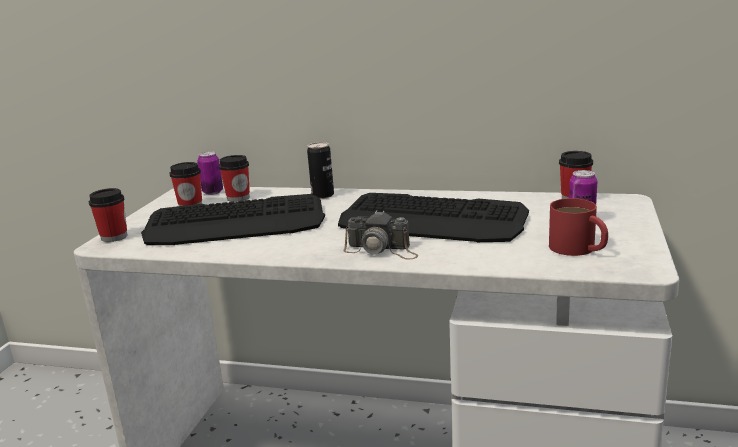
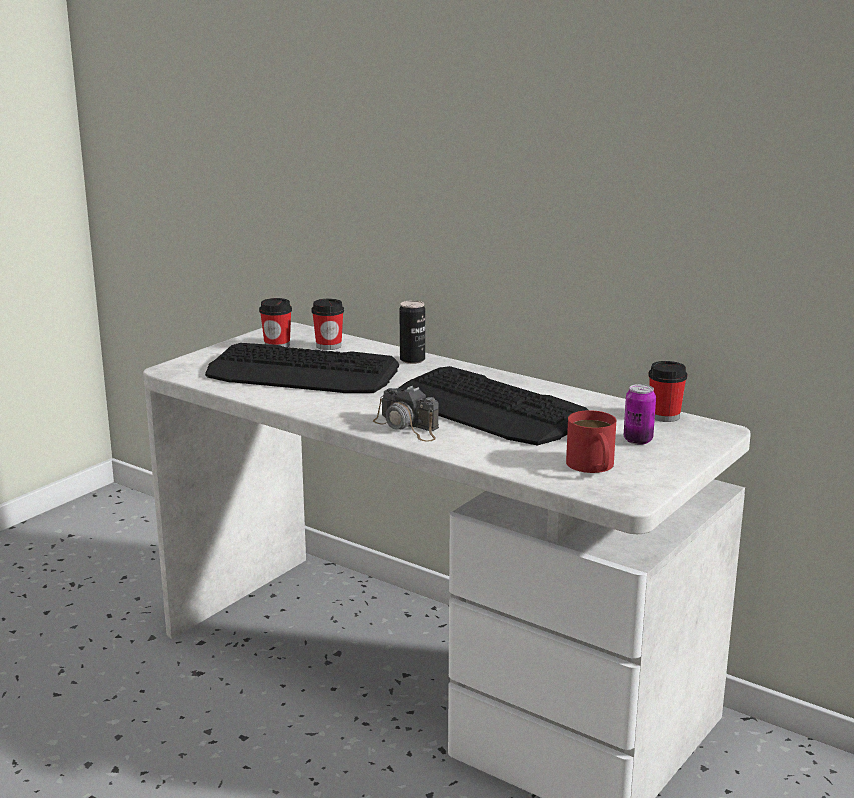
camera: 20 degrees right, 0 degrees up
cup [89,188,127,242] -> none
can [197,151,223,195] -> none

